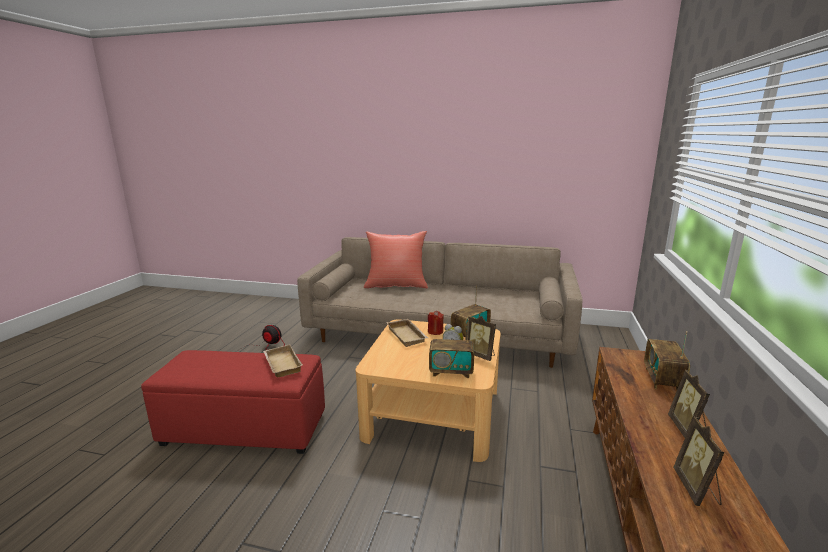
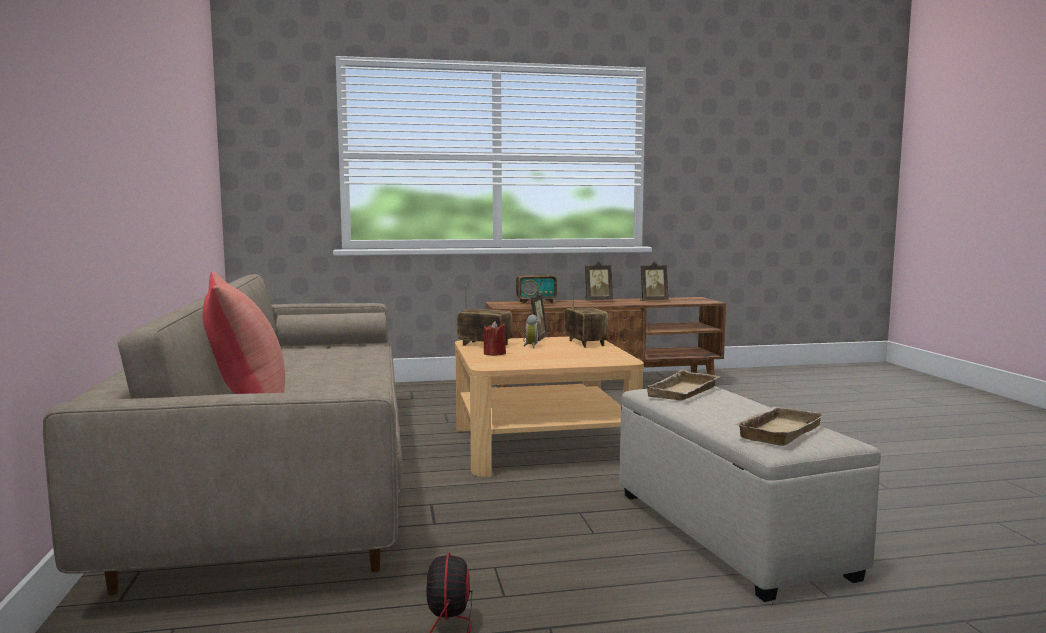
camera: 115 degrees left, 10 degrees down
red ottoman [141,350,325,454] -> beige ottoman [619,386,881,602]
beige tray [386,319,428,347] -> beige tray moved to [735,407,824,446]

